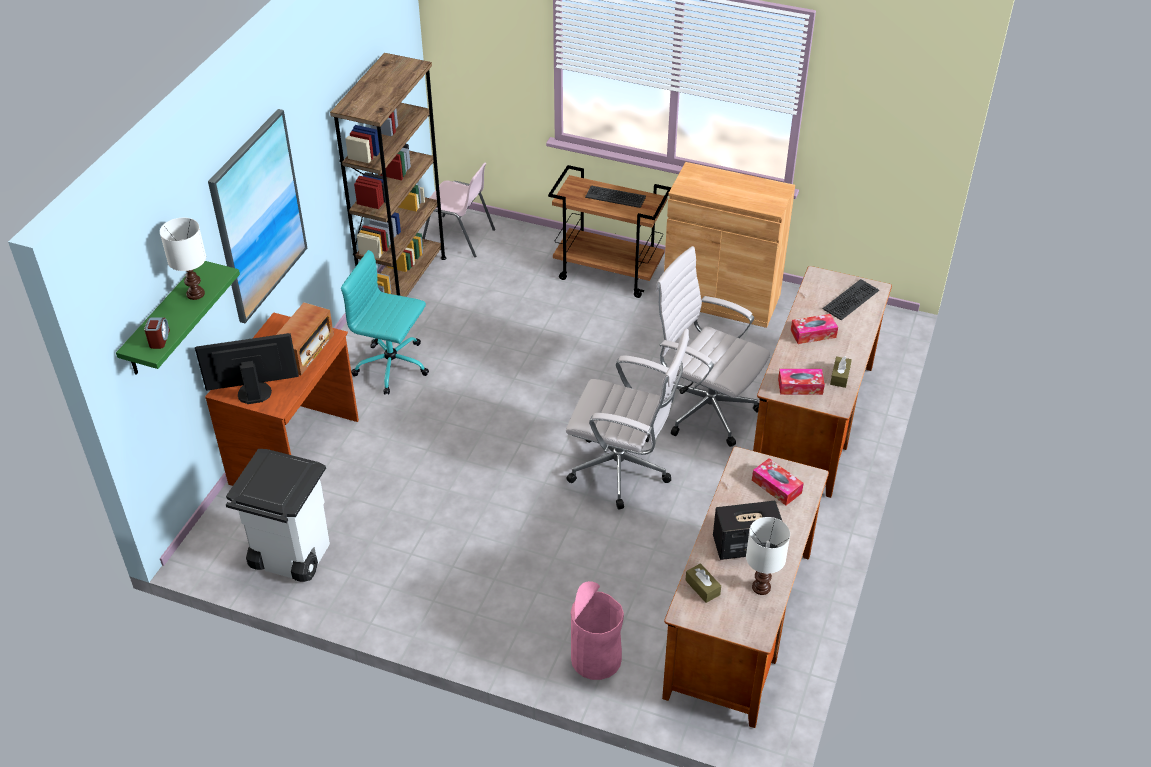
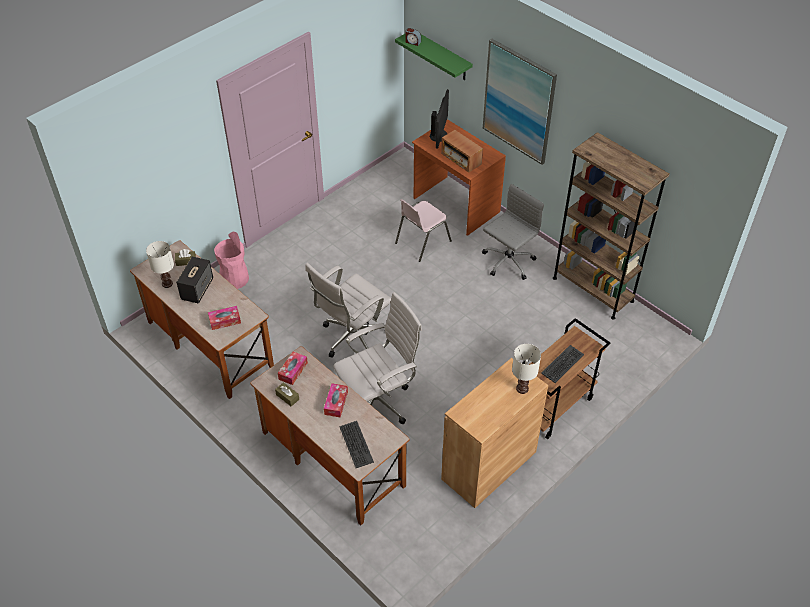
camera: 115 degrees right, 5 degrees up
white table lamp [160,218,206,300] -> white table lamp moved to [512,344,541,394]
white trash can [226,449,330,582] -> none
turquoise office chair [341,250,429,395] -> grey office chair [482,184,544,280]
pink chair [422,163,495,257] -> pink chair moved to [395,199,452,262]

